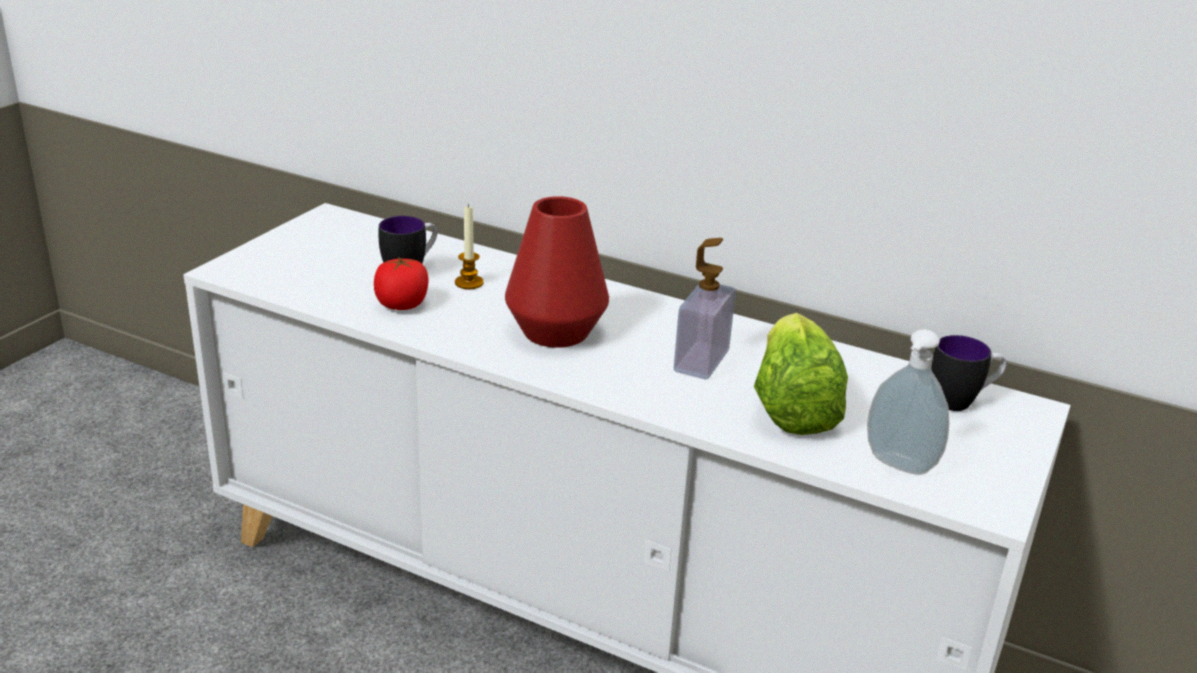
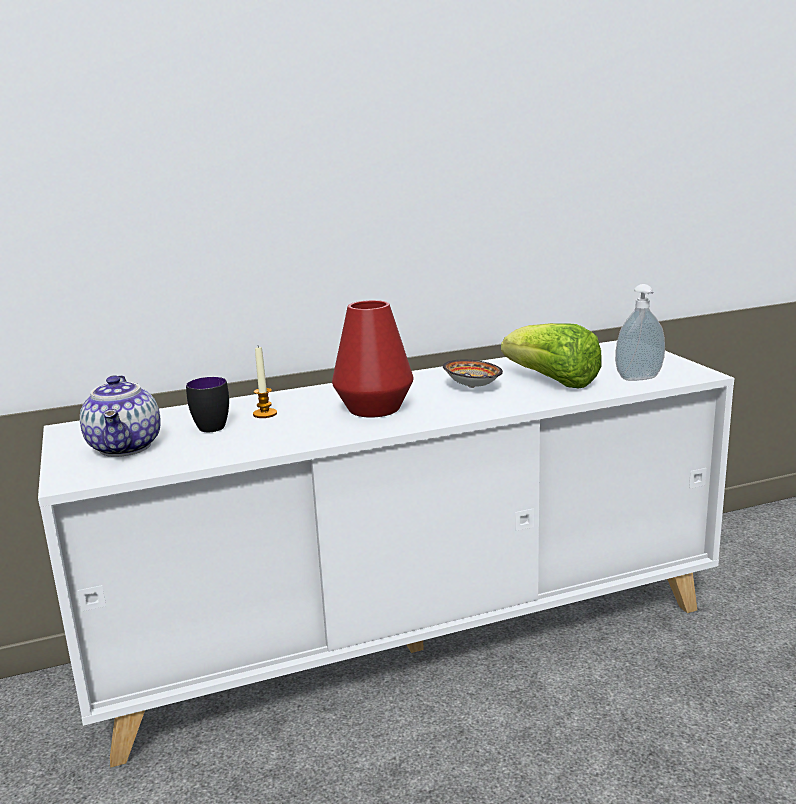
camera: 45 degrees left, 10 degrees down
tomato [374,256,429,310] -> none
soap dispenser [674,238,736,379] -> bowl [443,360,503,388]
mug [931,335,1007,411] -> none
none -> teapot [80,375,161,457]

